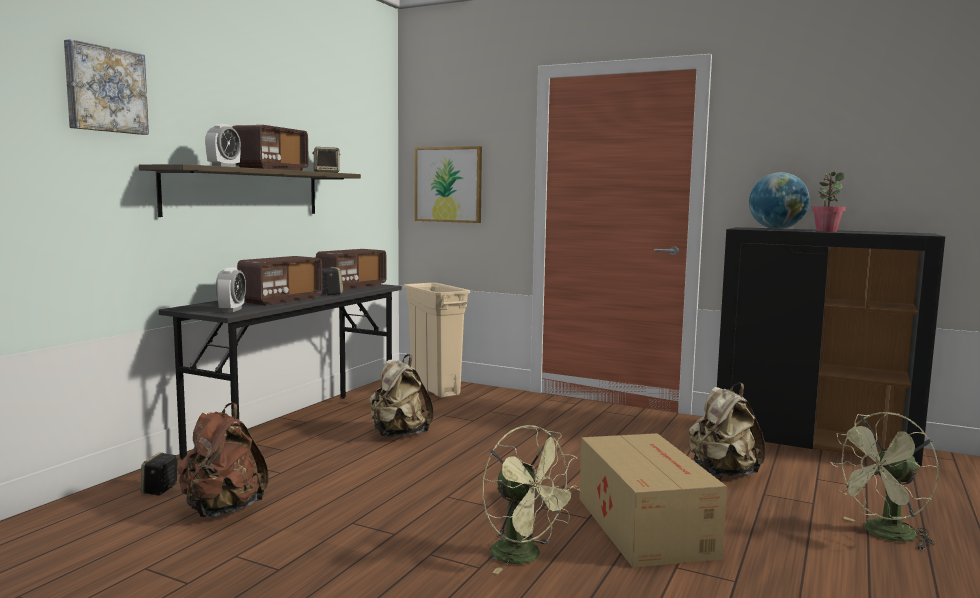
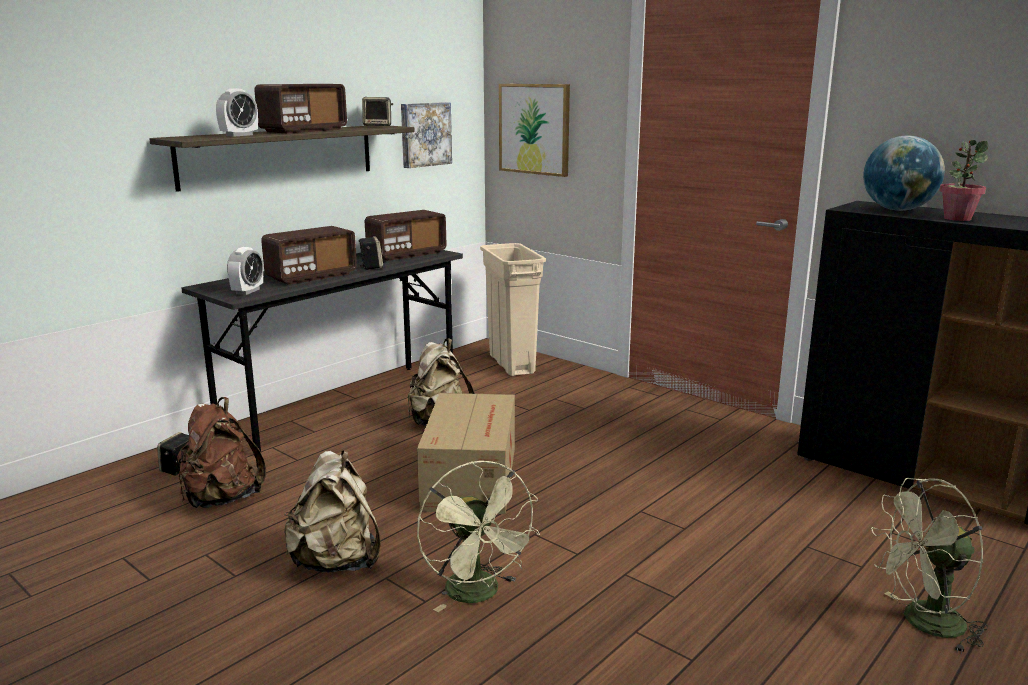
camera: 15 degrees right, 10 degrees up
picture [64,39,149,135] -> picture moved to [401,102,452,168]
cardboard box [579,433,727,568] -> cardboard box moved to [417,393,515,514]
beige backpack [689,383,766,476] -> beige backpack moved to [284,451,380,572]

